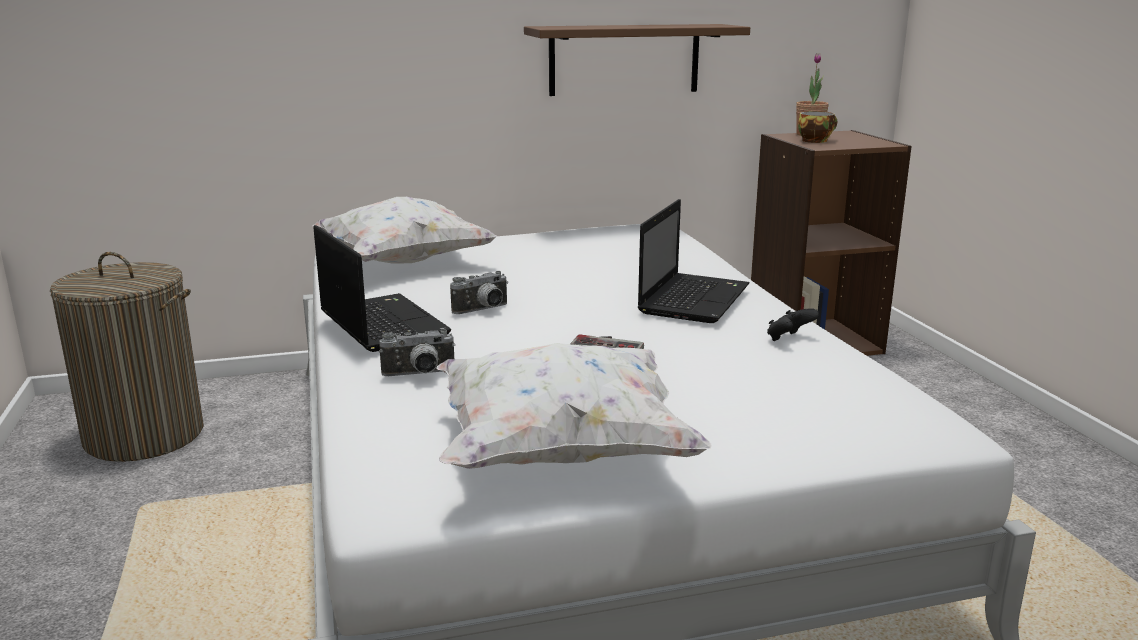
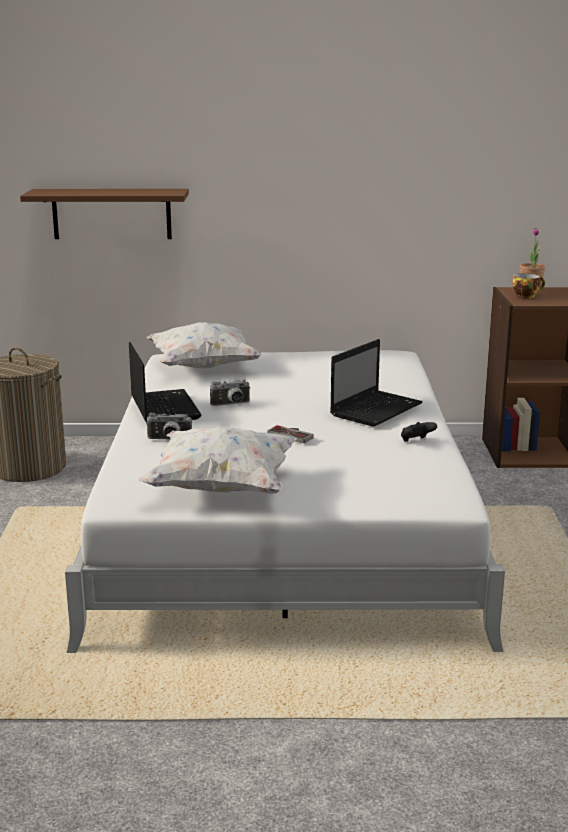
camera: 15 degrees right, 0 degrees up
brown shelf [524,24,750,96] -> brown shelf moved to [20,189,189,239]

